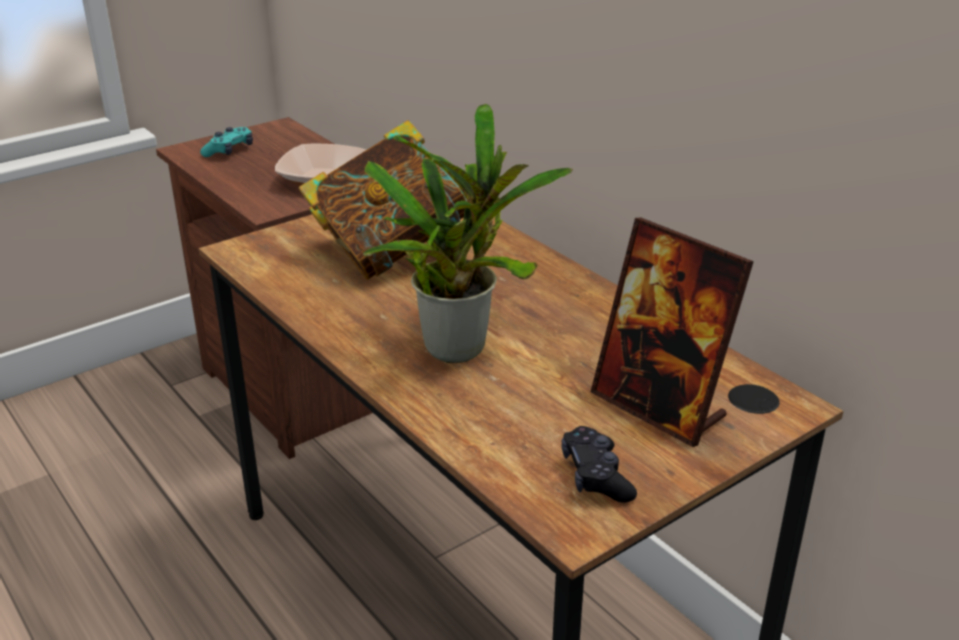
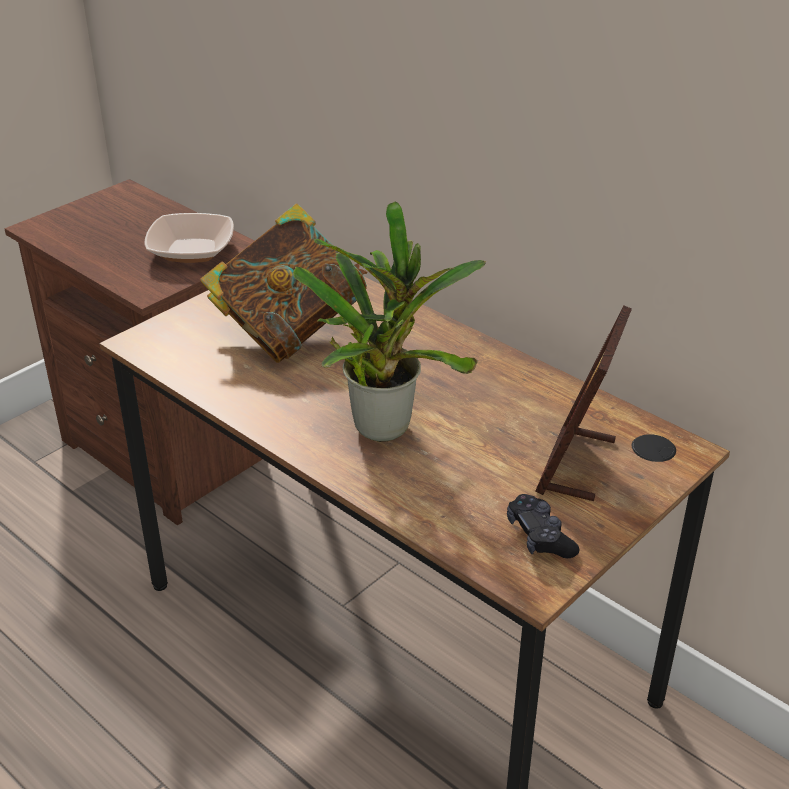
camera: 10 degrees left, 5 degrees up
turquoise game controller [200,127,253,157] -> none
picture frame [591,217,754,447] -> picture frame turned 75 degrees clockwise [535,305,632,501]

